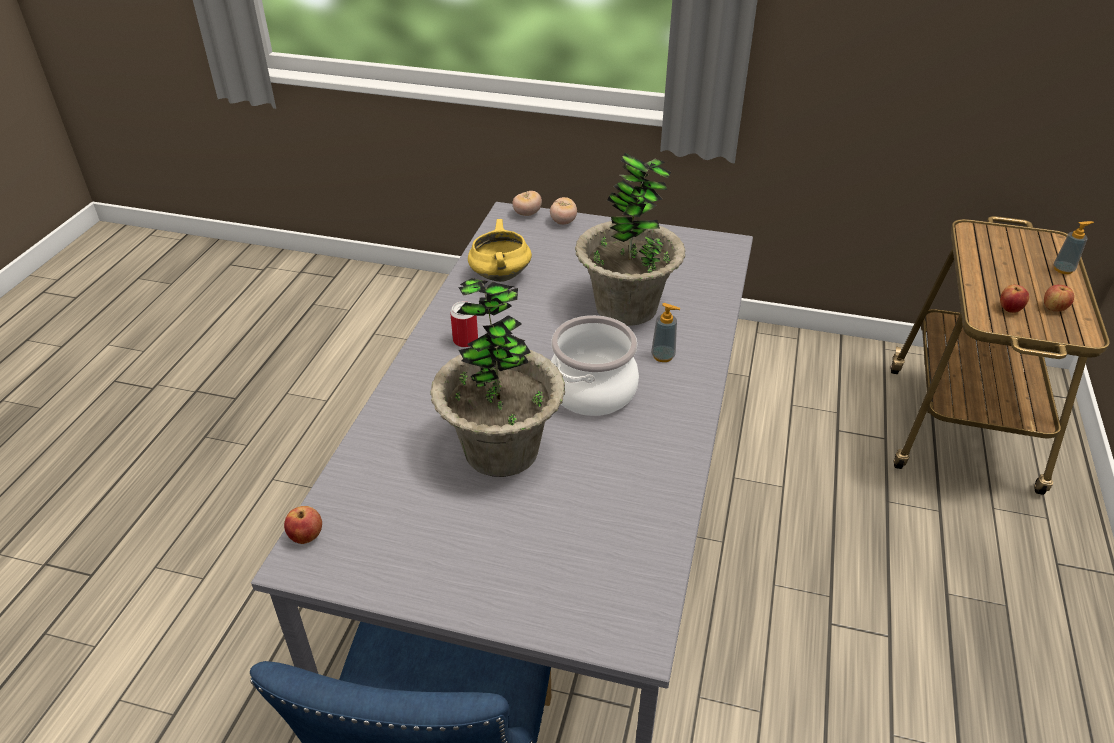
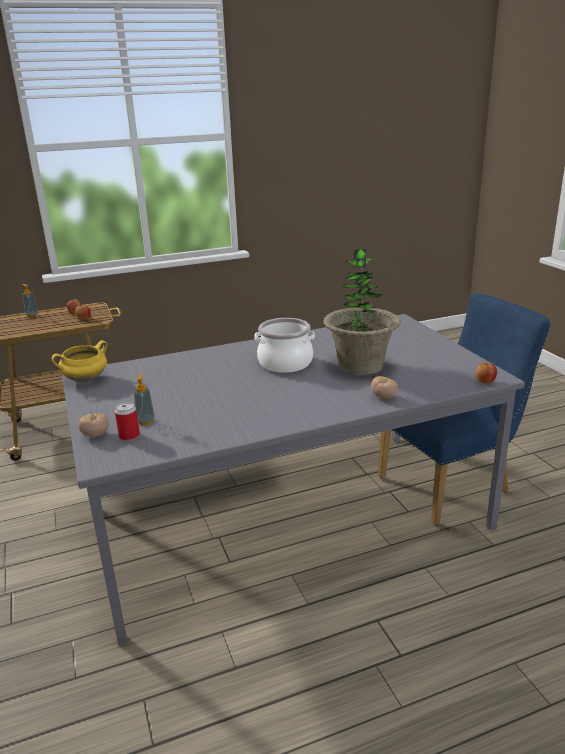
camera: 125 degrees left, 15 degrees down
can [450,301,478,348] -> can moved to [115,402,140,441]
yellow cooking pot [468,219,532,282] -> yellow cooking pot moved to [52,340,107,383]
tomato [512,191,542,216] -> tomato moved to [371,376,398,399]
potted plant [575,153,686,326] -> none
soap dispenser [651,303,681,362] -> soap dispenser moved to [133,374,155,425]

